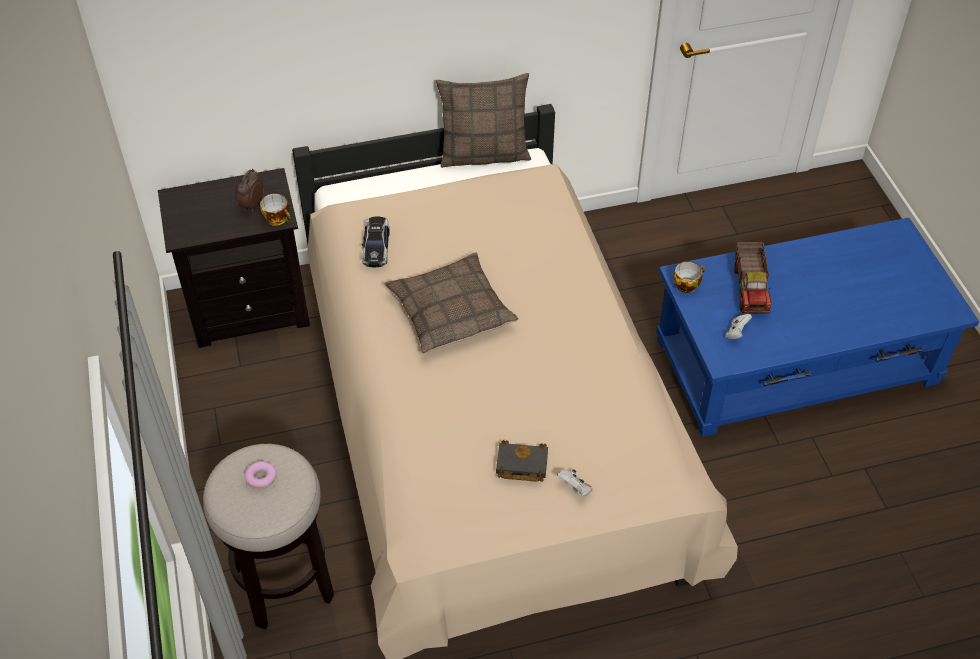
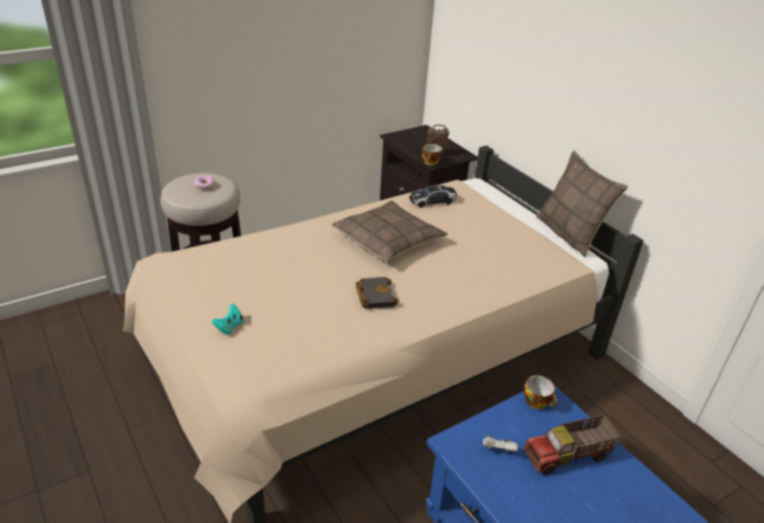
camera: 70 degrees right, 15 degrees down
black book [496,440,548,482] -> black book moved to [356,277,399,309]
white game controller [557,469,592,496] -> turquoise game controller [212,304,243,335]

